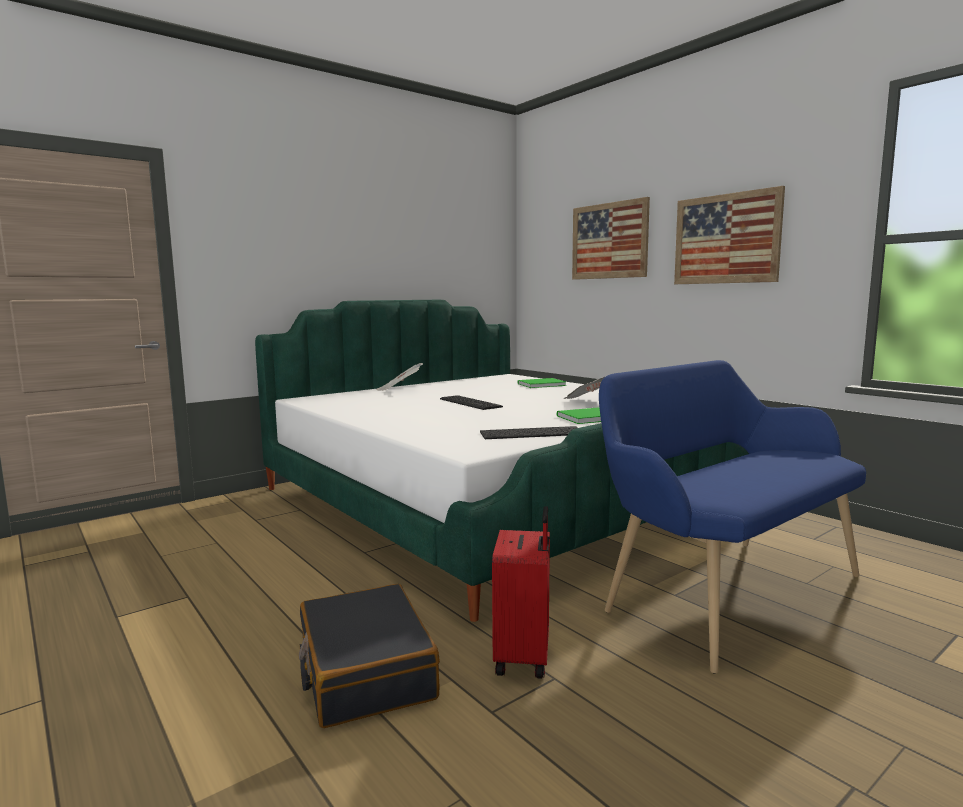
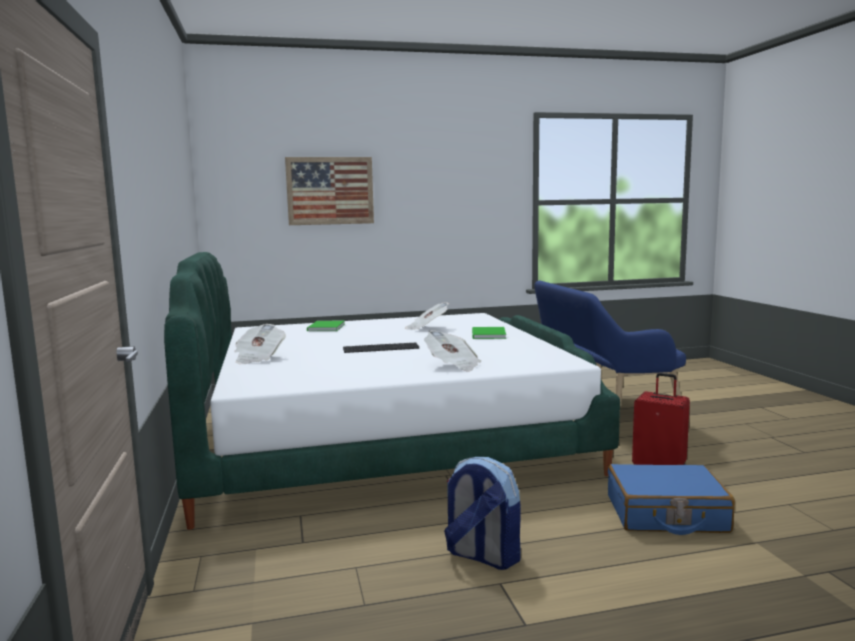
camera: 65 degrees left, 0 degrees up
black suitcase [299,584,440,728] -> blue suitcase [608,464,735,535]
keyboard [480,426,577,439] -> none
picture [674,186,785,284] -> none
none -> newspaper [424,330,481,372]
none -> backpack [444,457,521,570]

